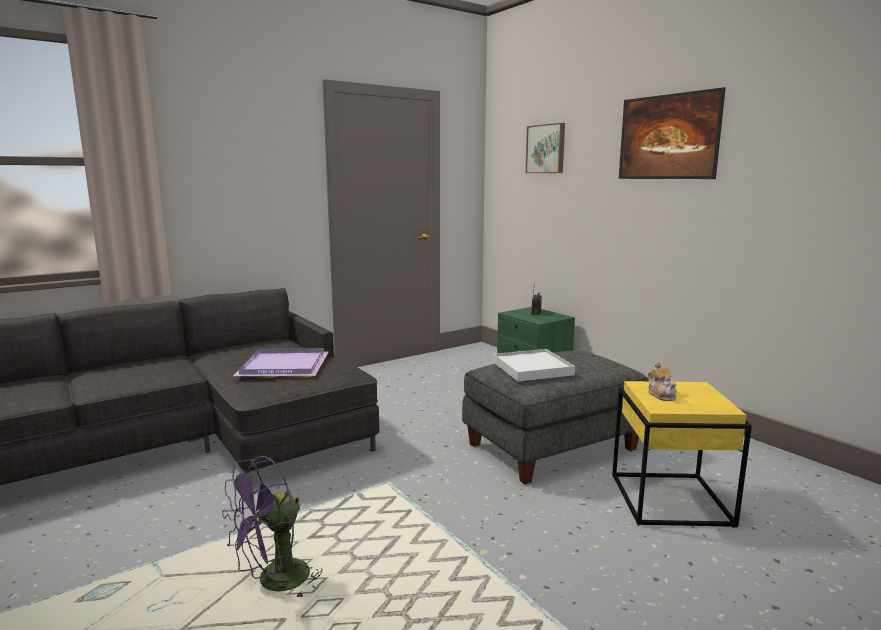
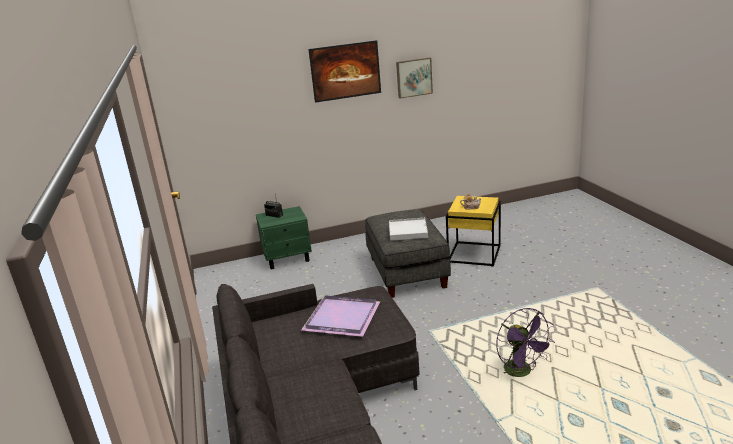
camera: 70 degrees left, 10 degrees up
picture [525,123,565,173] -> picture moved to [396,57,433,98]

